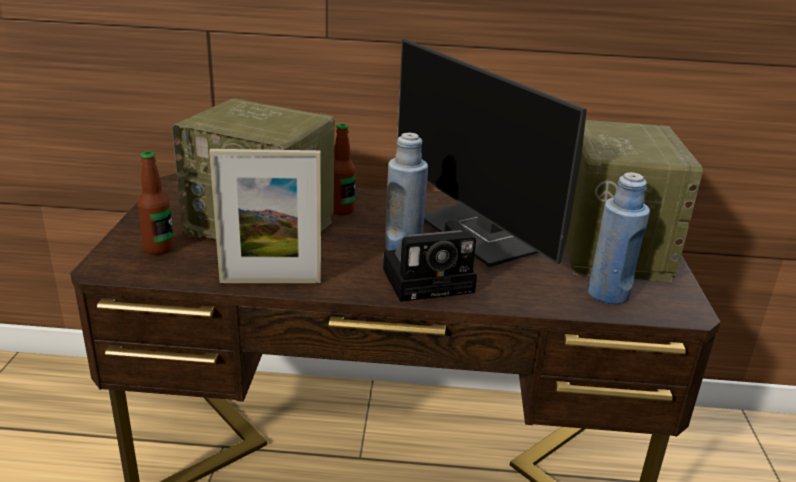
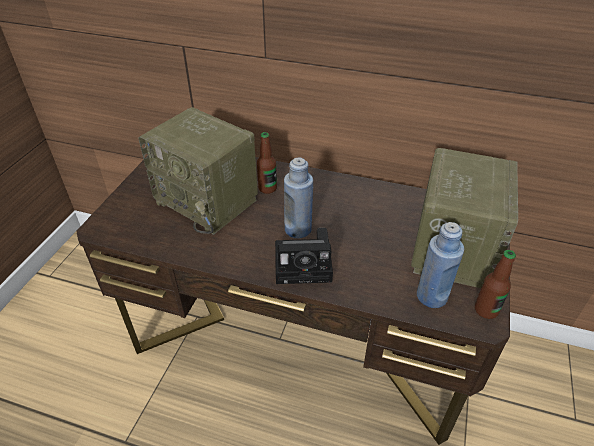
camera: 15 degrees right, 15 degrees up
bottle [138,151,174,255] -> bottle moved to [475,250,516,319]
picture frame [209,149,321,283] -> none
monitor [397,39,587,267] -> none

